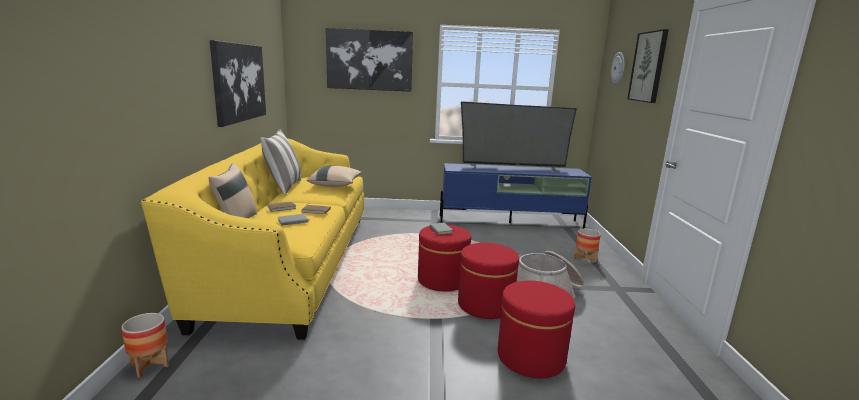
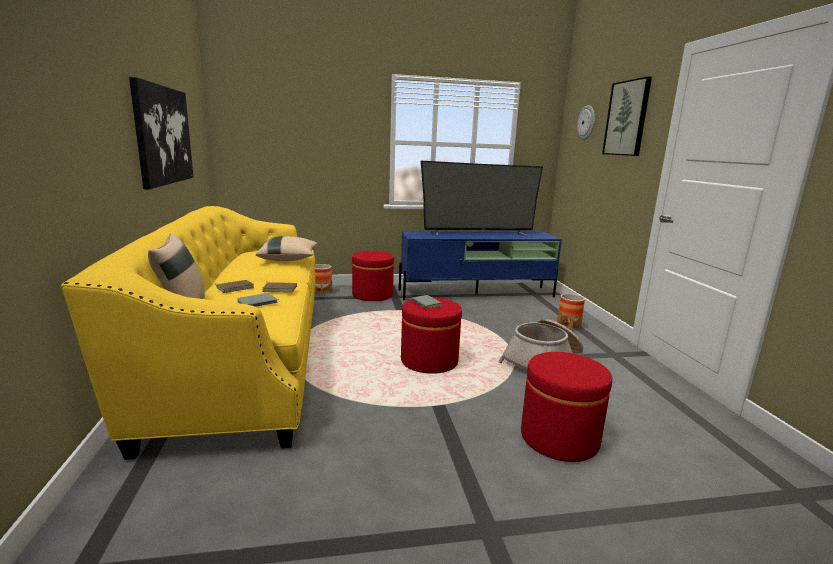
camera: 10 degrees left, 0 degrees up
planter [121,313,169,378] -> planter moved to [315,264,332,296]
pillow [260,129,301,195] -> none
picture [326,28,413,92] -> none
red ottoman [458,243,519,319] -> red ottoman moved to [352,251,394,301]

